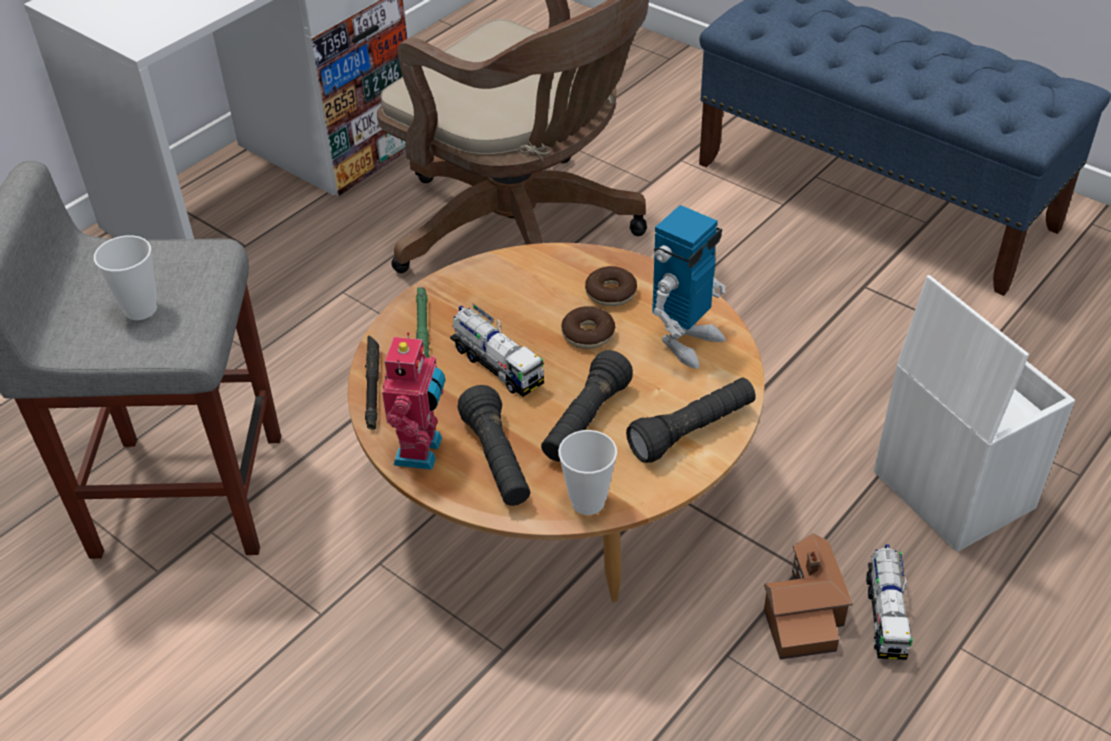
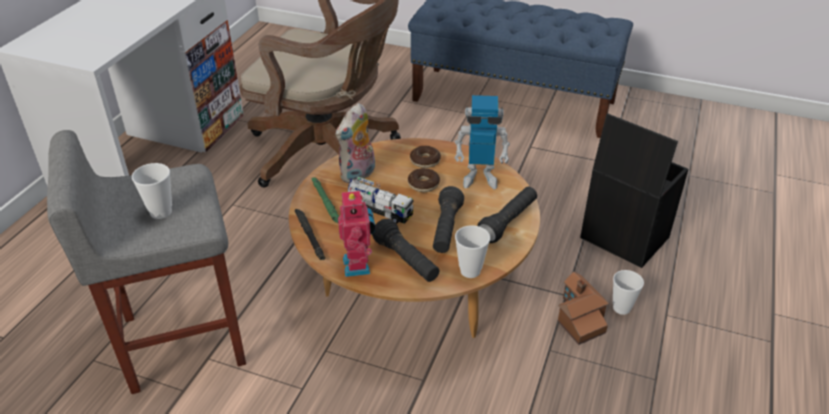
camera: 20 degrees left, 5 degrees down
toy robot [652,205,726,369] -> toy robot turned 75 degrees clockwise [455,95,510,189]
toy truck [866,544,913,660] -> cup [613,270,644,315]
white storage box [874,275,1075,552] -> black storage box [580,113,688,268]
none -> plush toy [336,103,375,184]

